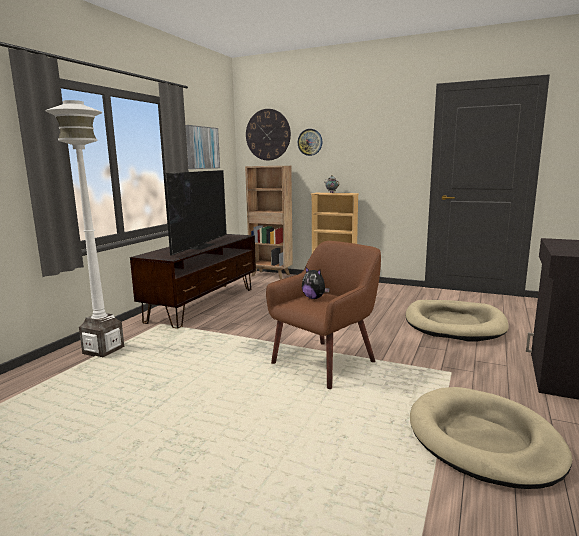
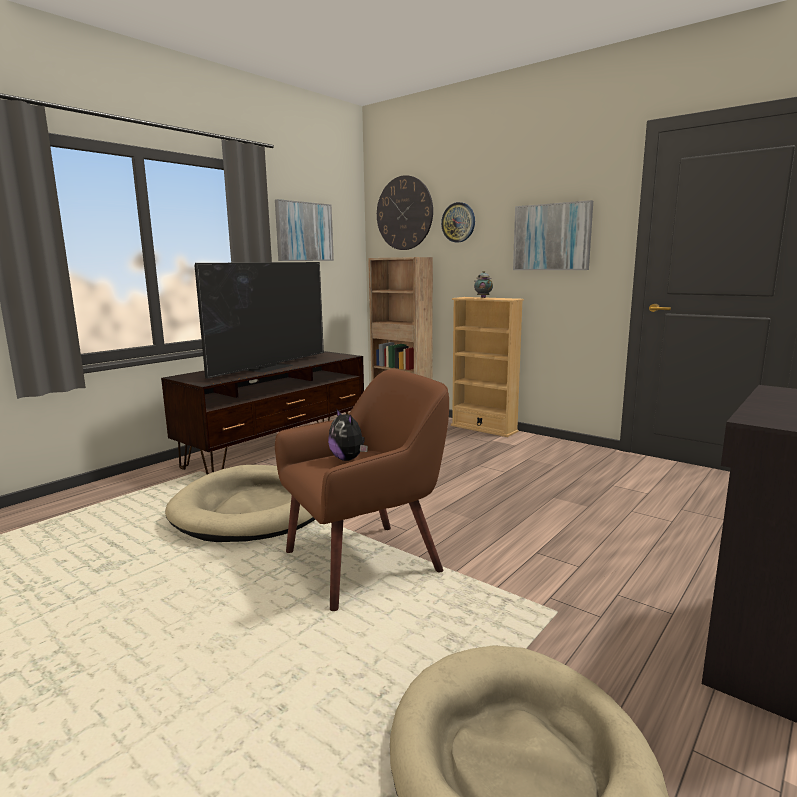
camera: 15 degrees right, 0 degrees up
white floor lamp [46,100,124,357] -> none
beige dog bed [406,300,509,342] -> beige dog bed moved to [165,465,316,542]
none -> picture [513,200,593,270]

